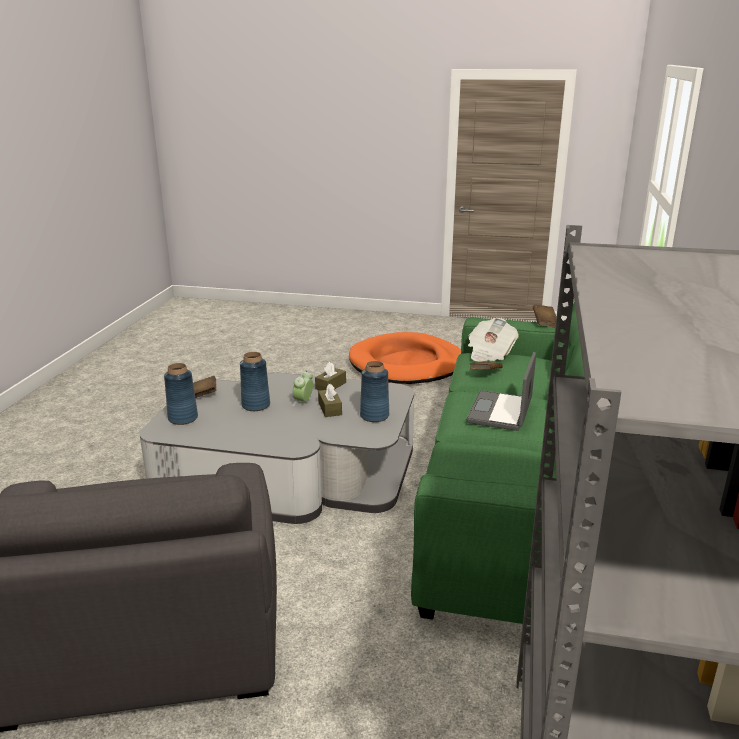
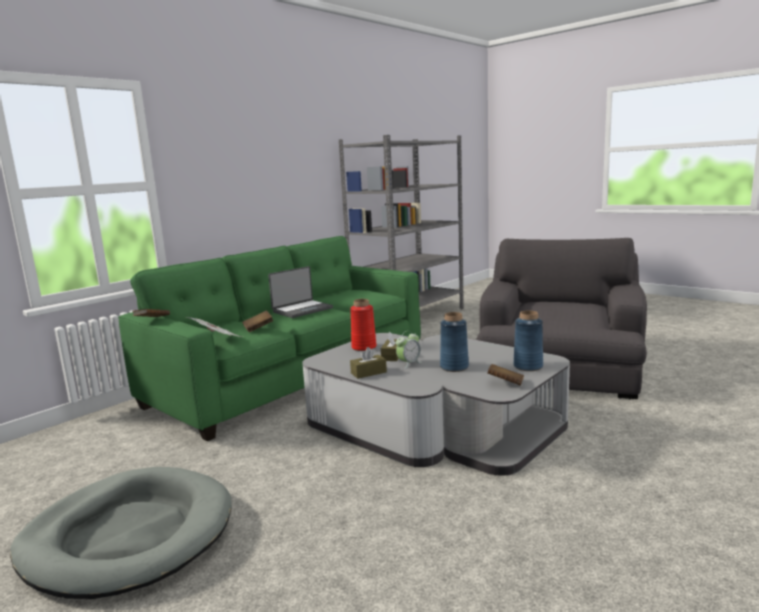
camera: 150 degrees left, 10 degrees down
orange dog bed [349,332,461,384] -> grey dog bed [10,467,232,599]
blue vase [360,361,389,422] -> red vase [350,299,377,351]

